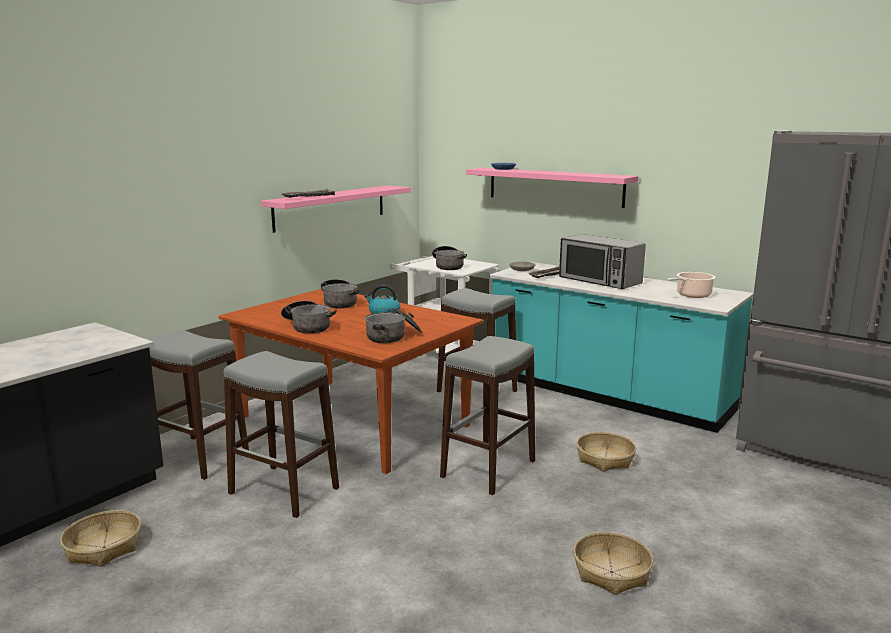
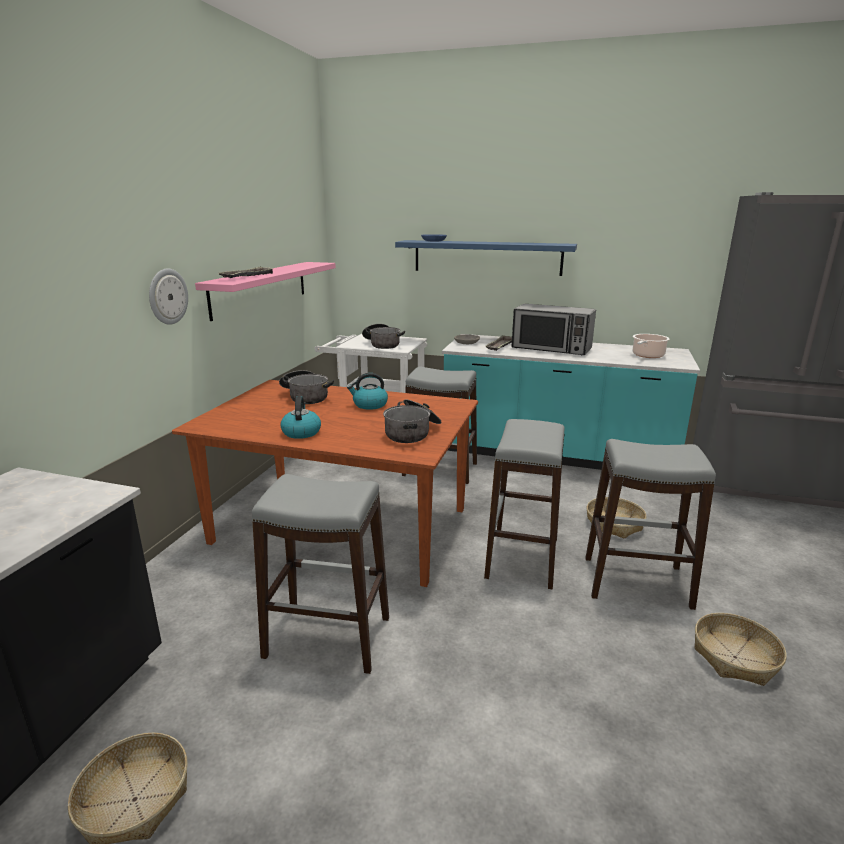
camera: 20 degrees left, 5 degrees up
grey stool [149,330,249,480] -> grey stool moved to [585,439,716,610]
cooking pot [281,301,337,334] -> kettle [281,396,321,439]
pink shelf [466,168,638,208] -> blue shelf [395,240,577,276]
none -> wall clock [149,268,188,325]

